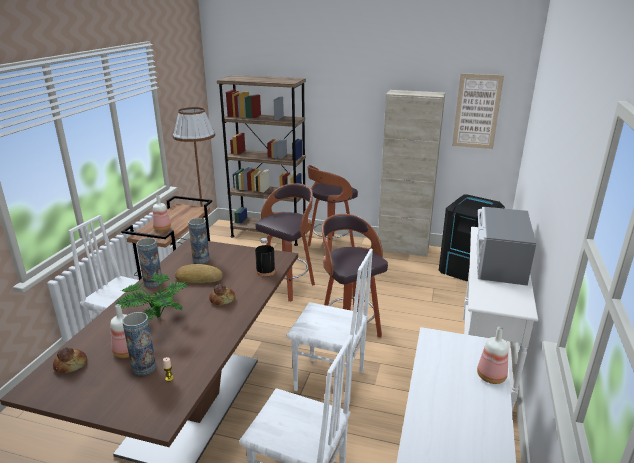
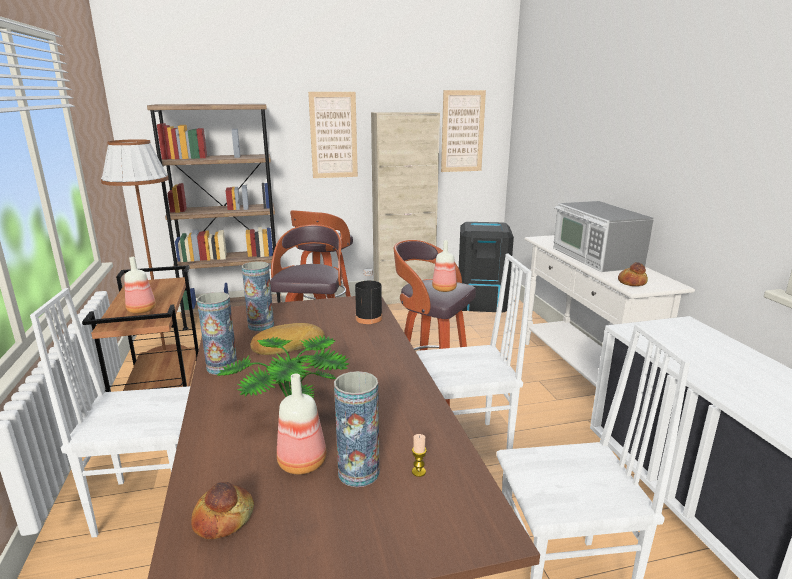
camera: 30 degrees left, 5 degrees down
bread [209,284,235,305] -> bread moved to [618,262,648,286]
bottle [477,327,508,384] -> bottle moved to [432,240,457,292]
none -> picture [308,92,358,178]

